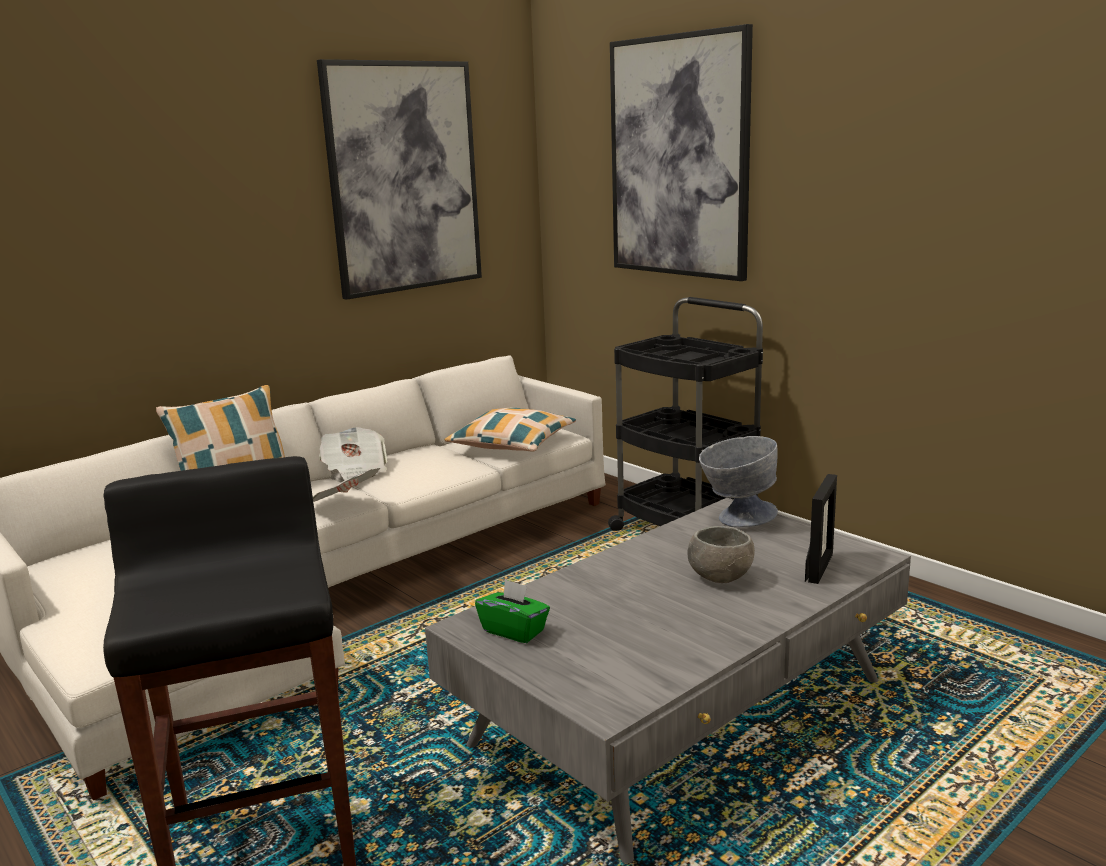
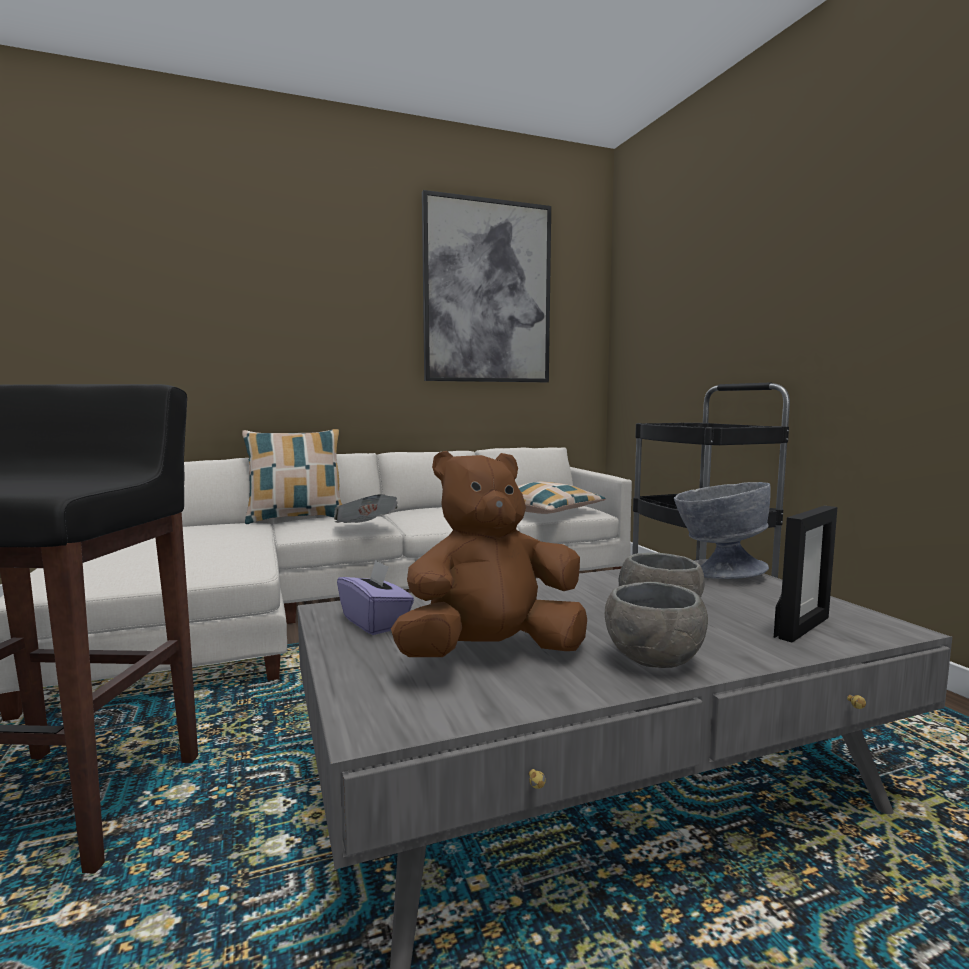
camera: 20 degrees right, 10 degrees down
newspaper [319,427,387,481] -> none
green tissue box [475,579,550,643] -> purple tissue box [337,560,414,635]
picture [610,24,753,281] -> none
none -> brown plush toy [391,451,587,657]
none -> grey bowl [605,582,708,668]

